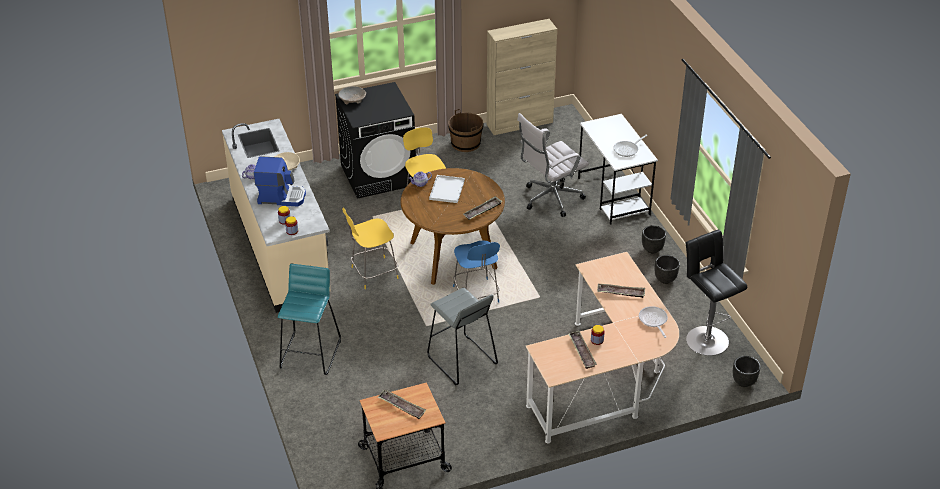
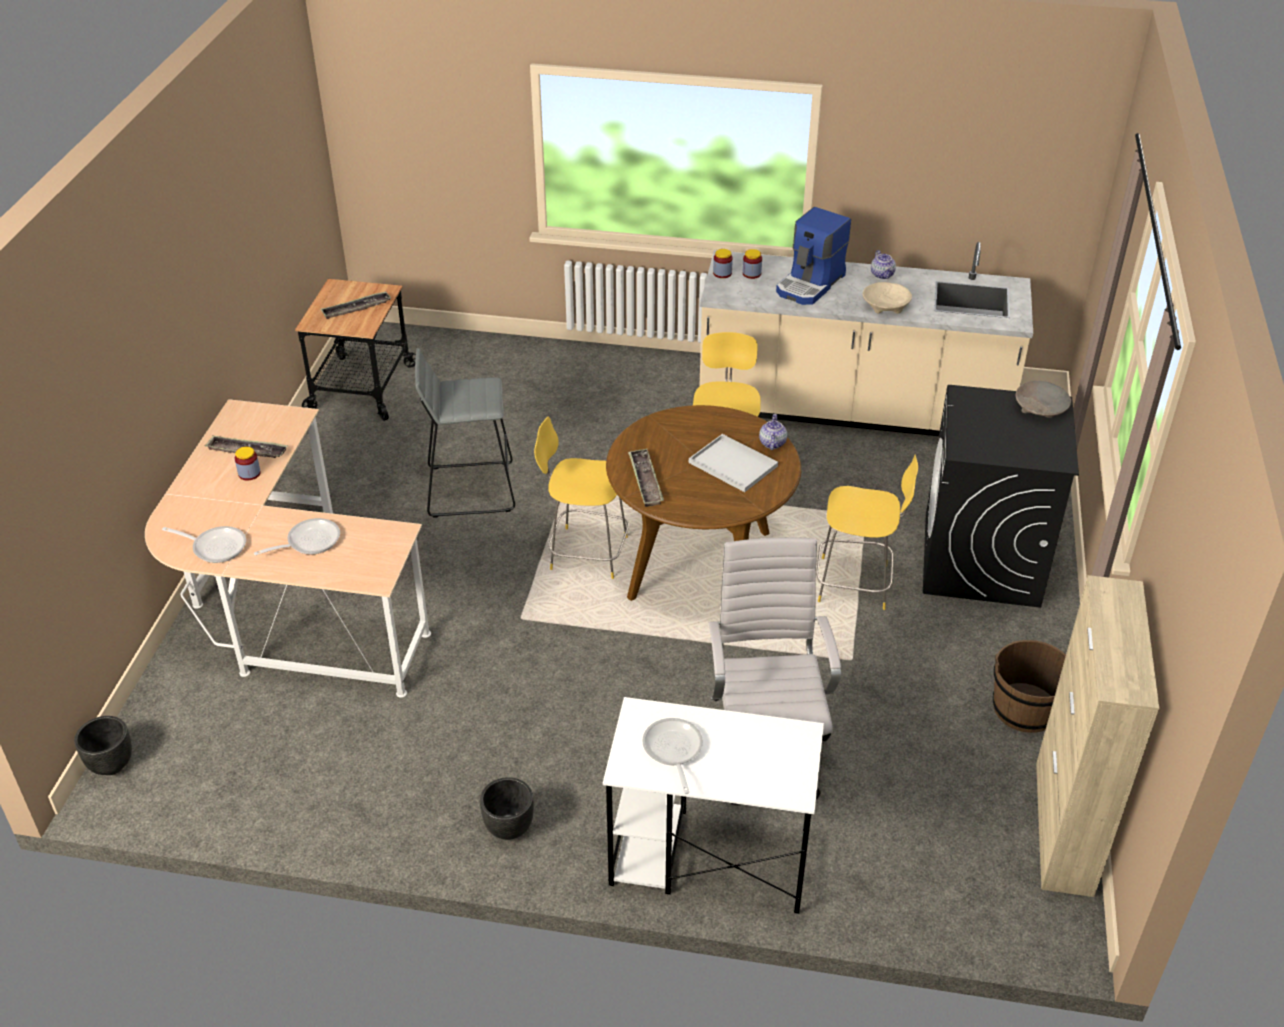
camera: 120 degrees right, 0 degrees up
turquoise stool [278,264,341,375] -> none
blue chair [453,240,500,302] -> yellow chair [534,416,629,579]
tray [597,284,645,298] -> frying pan [254,518,340,555]
black planter [654,255,680,284] -> none
black stool [685,230,747,356] -> none

